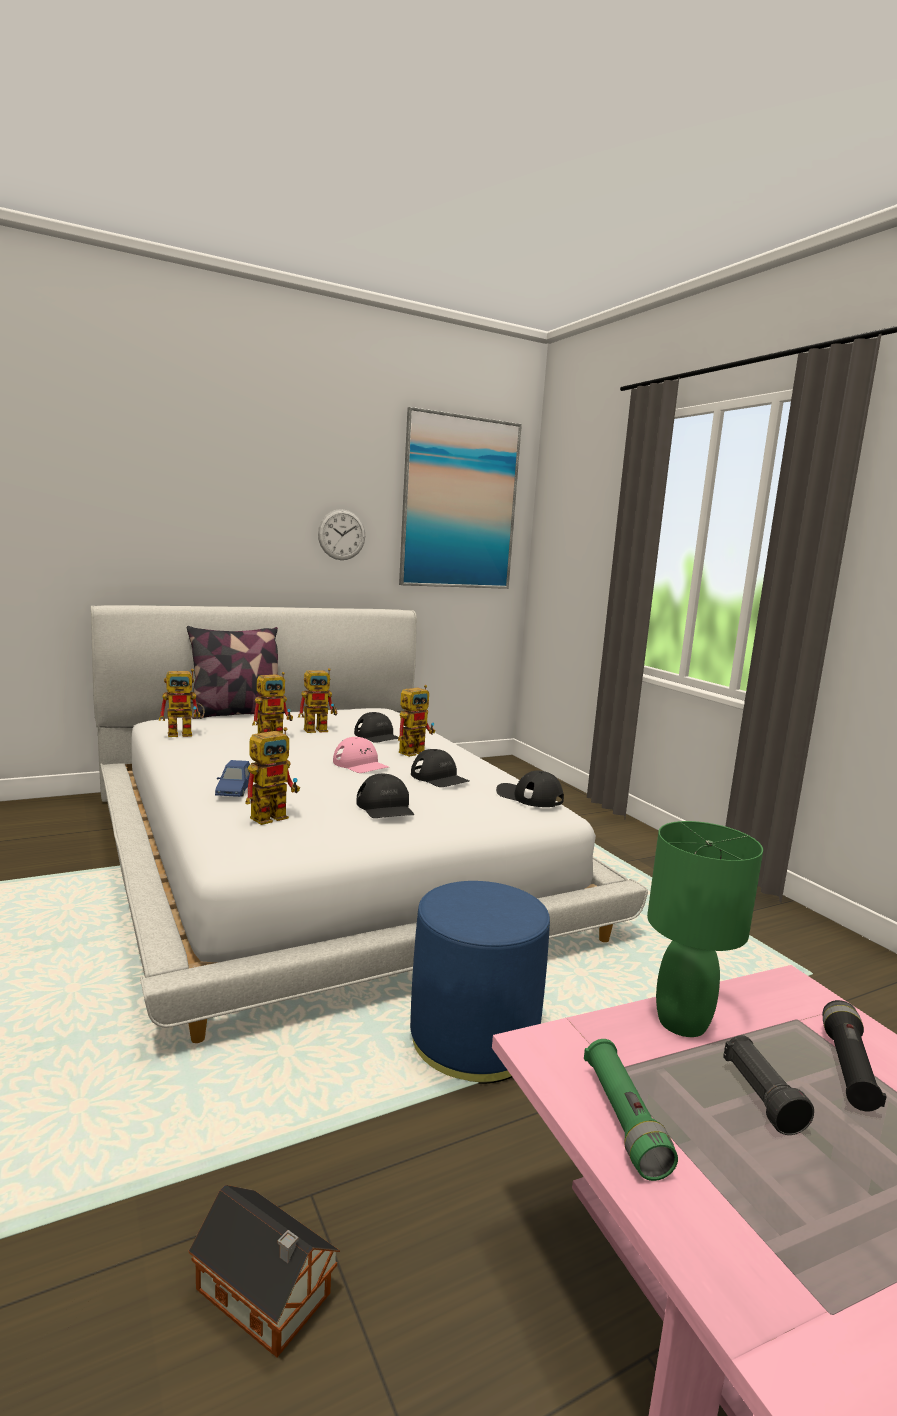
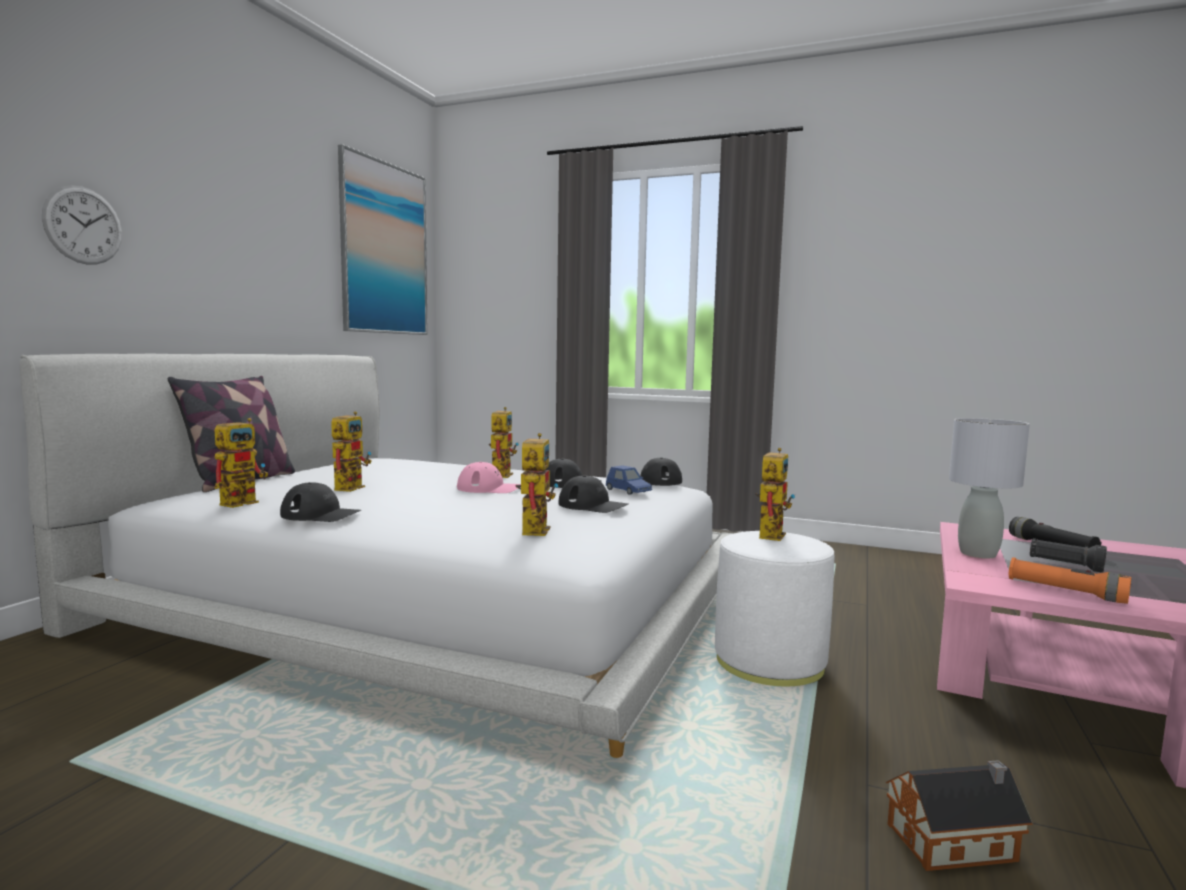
camera: 40 degrees left, 5 degrees down
blue toy car [215,760,250,797] -> blue toy car moved to [606,465,652,495]
toy robot [298,668,337,733] -> toy robot moved to [755,448,795,541]
wall clock [318,509,365,560] -> wall clock moved to [42,185,122,265]
black cap [354,712,399,743] -> black cap moved to [280,482,361,522]
blue ottoman [410,881,550,1084] -> white ottoman [715,531,835,686]
green flashlight [584,1039,678,1181] -> orange flashlight [1008,557,1131,604]
green table lamp [647,821,763,1037] -> grey table lamp [949,418,1030,559]

